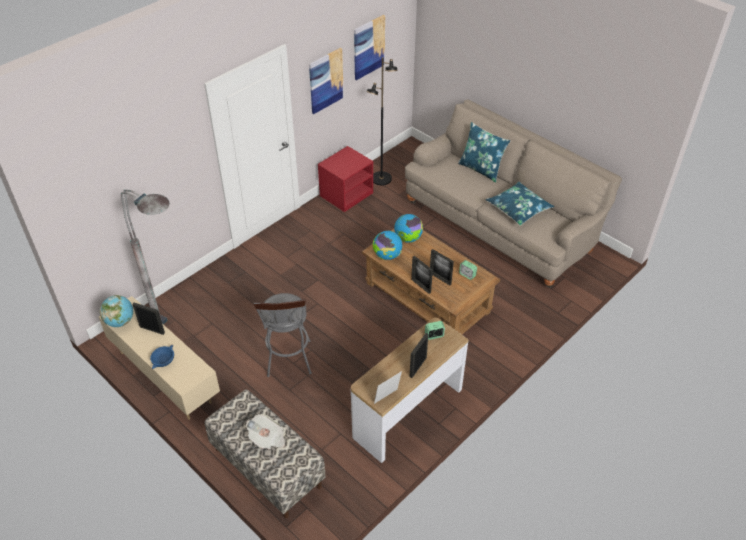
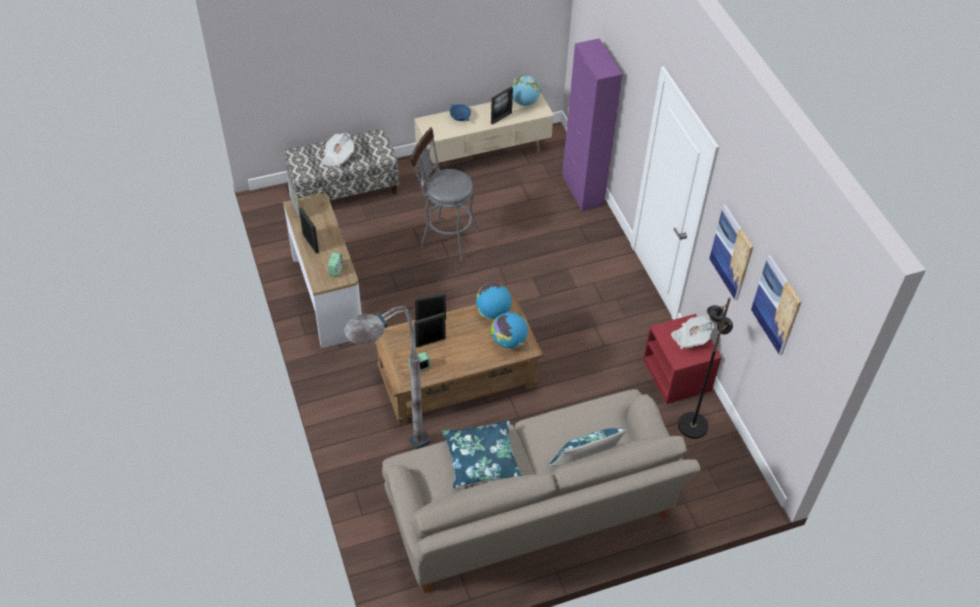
camera: 115 degrees right, 5 degrees up
grey floor lamp [121,190,170,324] -> grey floor lamp moved to [345,305,430,449]
none -> purple cabinet [562,39,623,211]
none -> newspaper [671,316,714,349]

